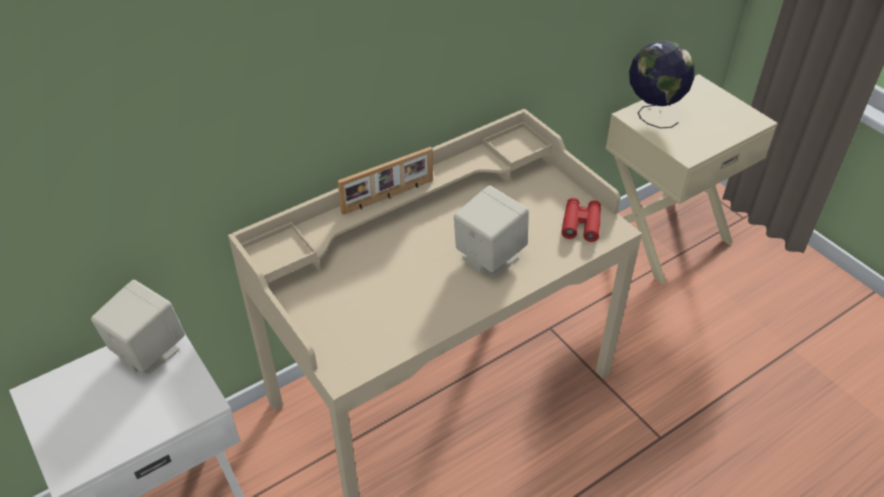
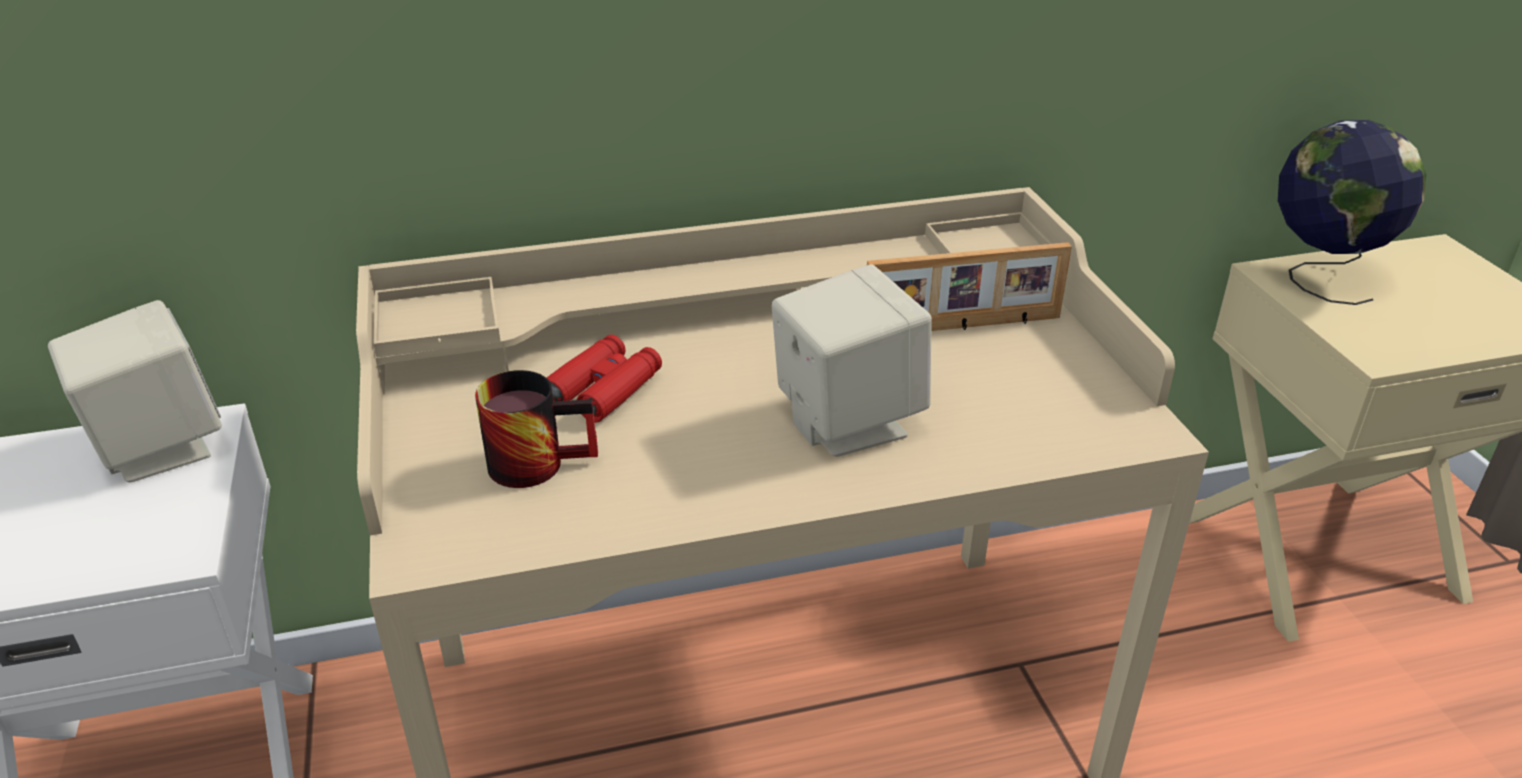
camera: 20 degrees right, 10 degrees down
picture frame [338,147,433,215] -> picture frame moved to [867,242,1072,331]
red binoculars [562,198,601,242] -> red binoculars moved to [547,335,662,423]
none -> mug [475,370,598,488]

